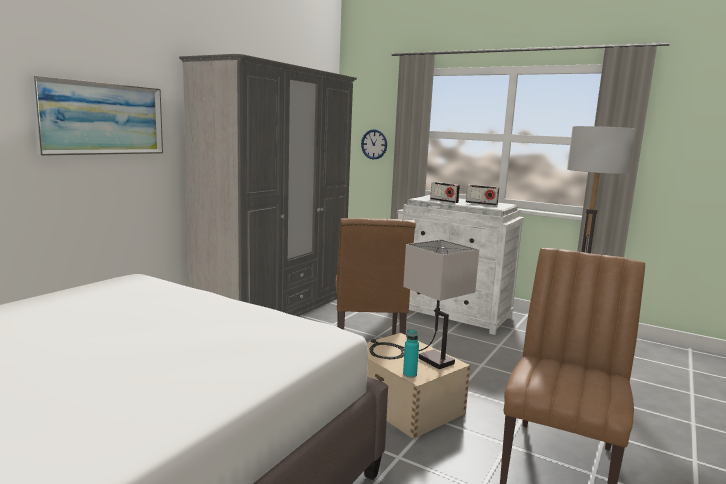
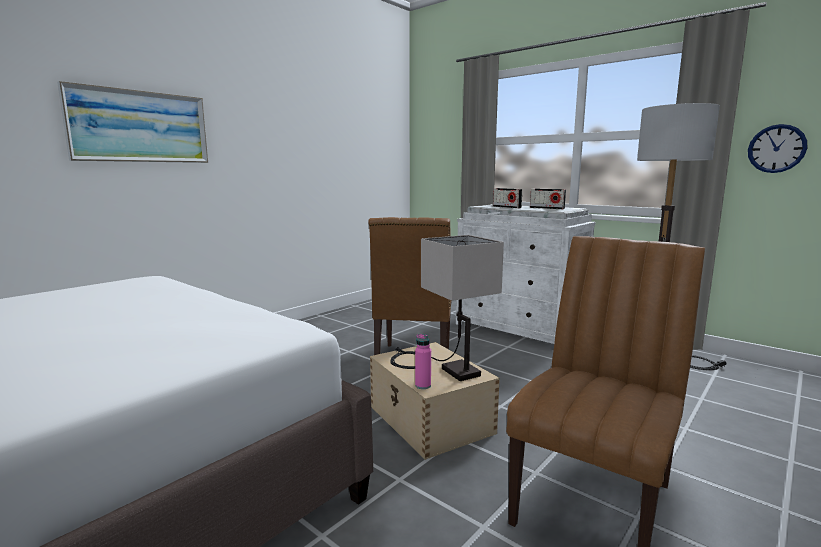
camera: 10 degrees right, 0 degrees up
grey wardrobe [179,54,357,316] -> none
wall clock [361,129,387,160] -> wall clock moved to [748,124,807,173]
turquoise bottle [403,330,419,378] -> pink bottle [415,334,431,389]

